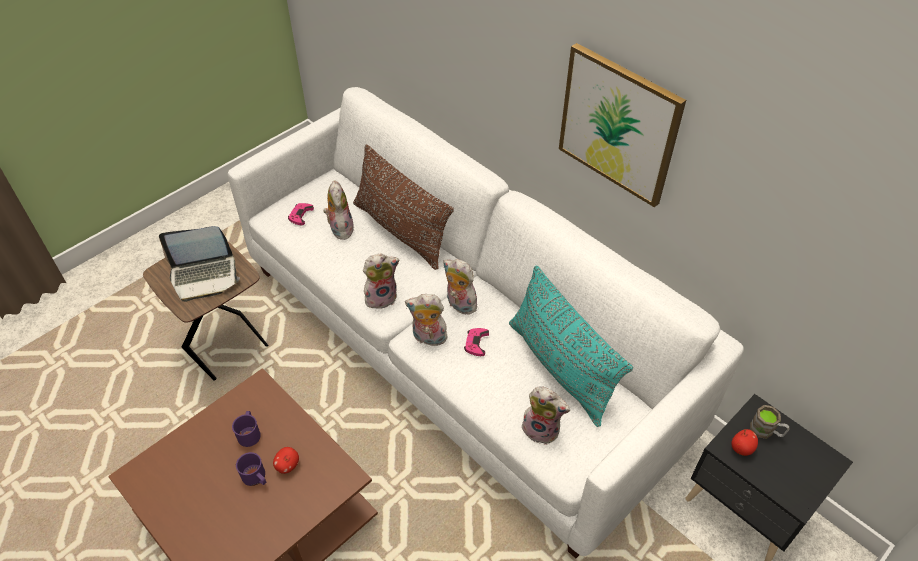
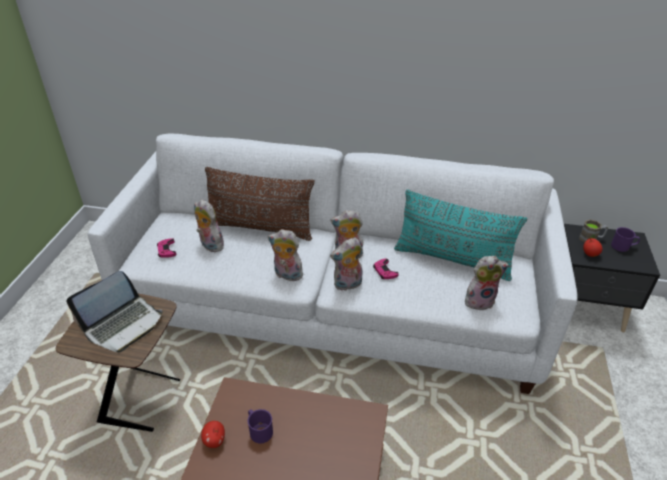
camera: 35 degrees left, 10 degrees down
purple mug [236,452,266,486] -> purple mug moved to [611,227,640,252]
apple [273,447,299,474] -> apple moved to [201,421,225,448]
plush toy [363,254,400,309] -> plush toy turned 105 degrees counterclockwise [268,229,303,281]
picture [559,43,686,207] -> none

